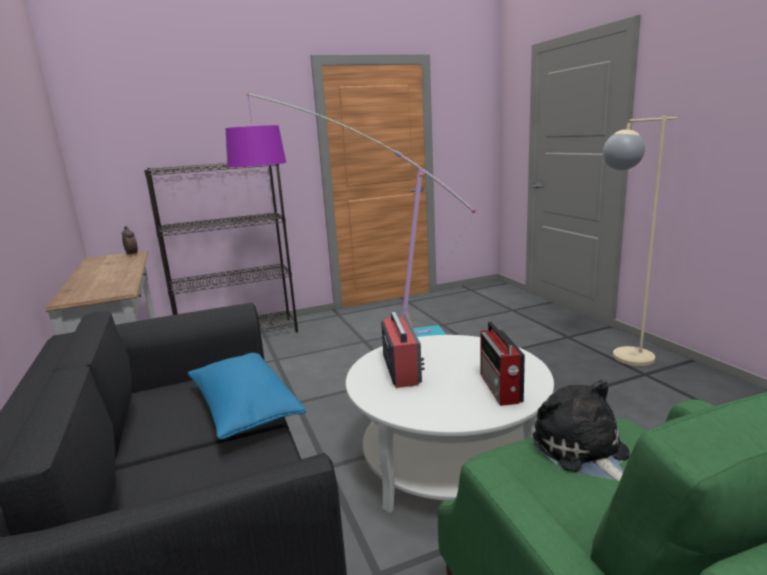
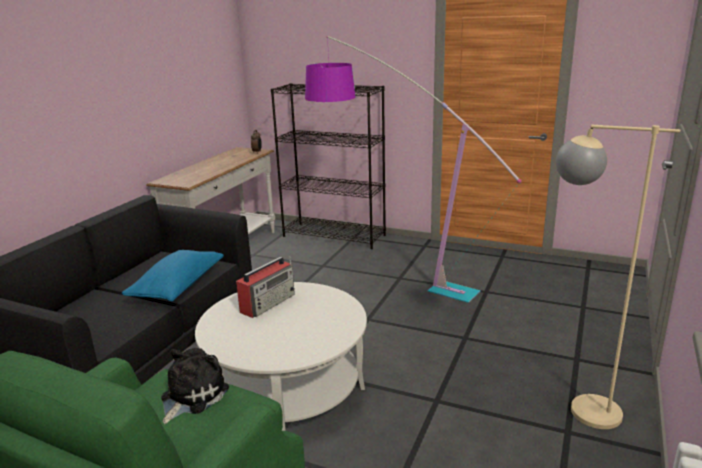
camera: 45 degrees right, 5 degrees up
radio [481,321,525,406] -> none

